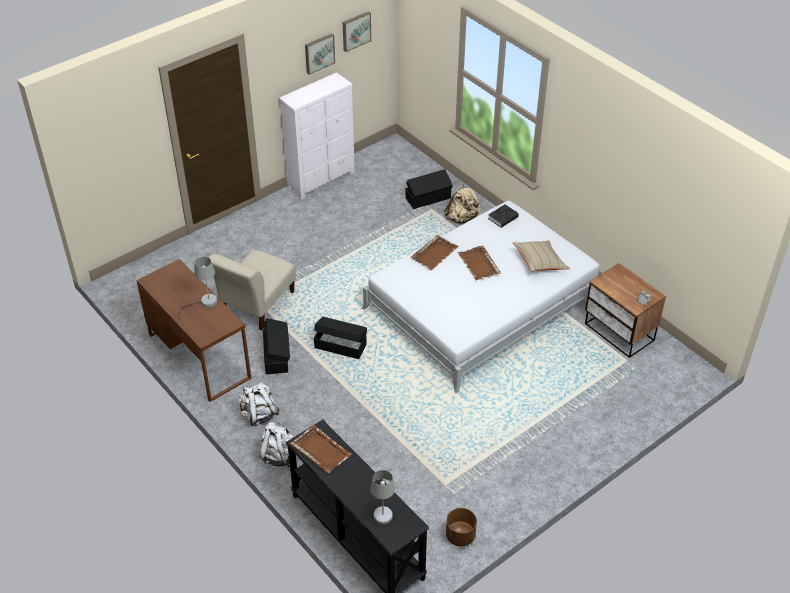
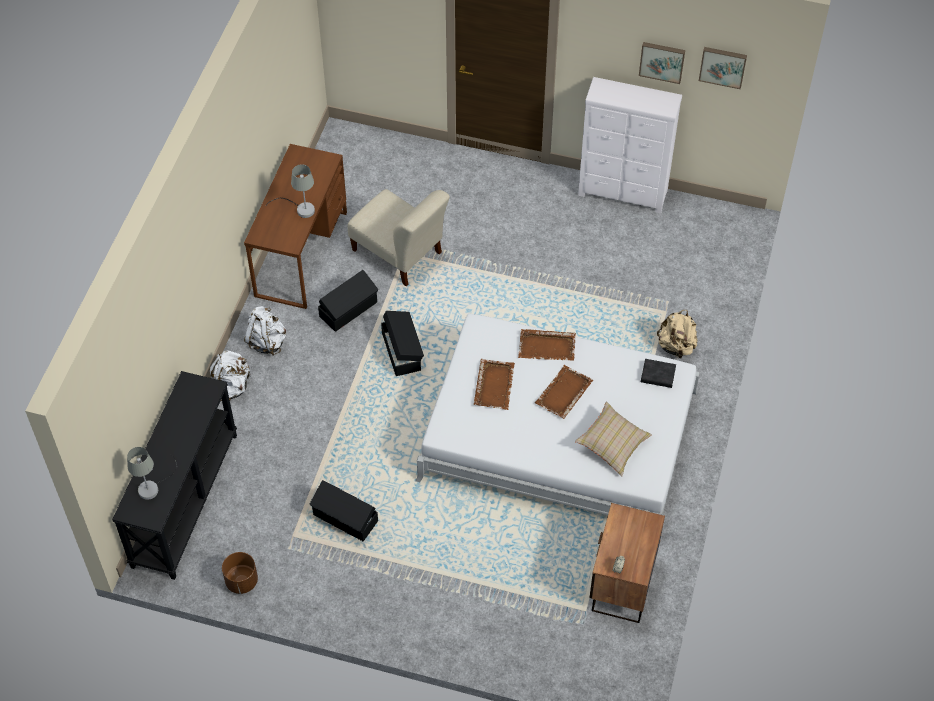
camera: 55 degrees right, 10 degrees up
beige chair [208,250,296,331] -> beige chair turned 135 degrees counterclockwise [347,189,450,286]
brown tray [290,425,352,473] -> brown tray moved to [474,359,515,410]
black storage box [405,169,453,209] -> black storage box moved to [309,480,378,541]

